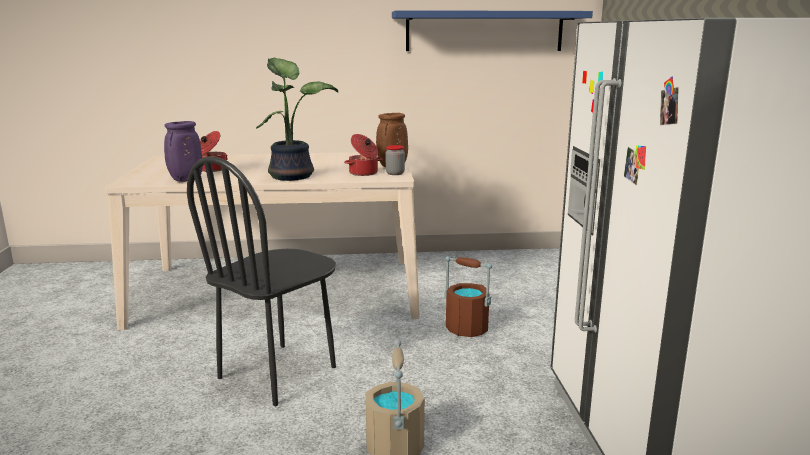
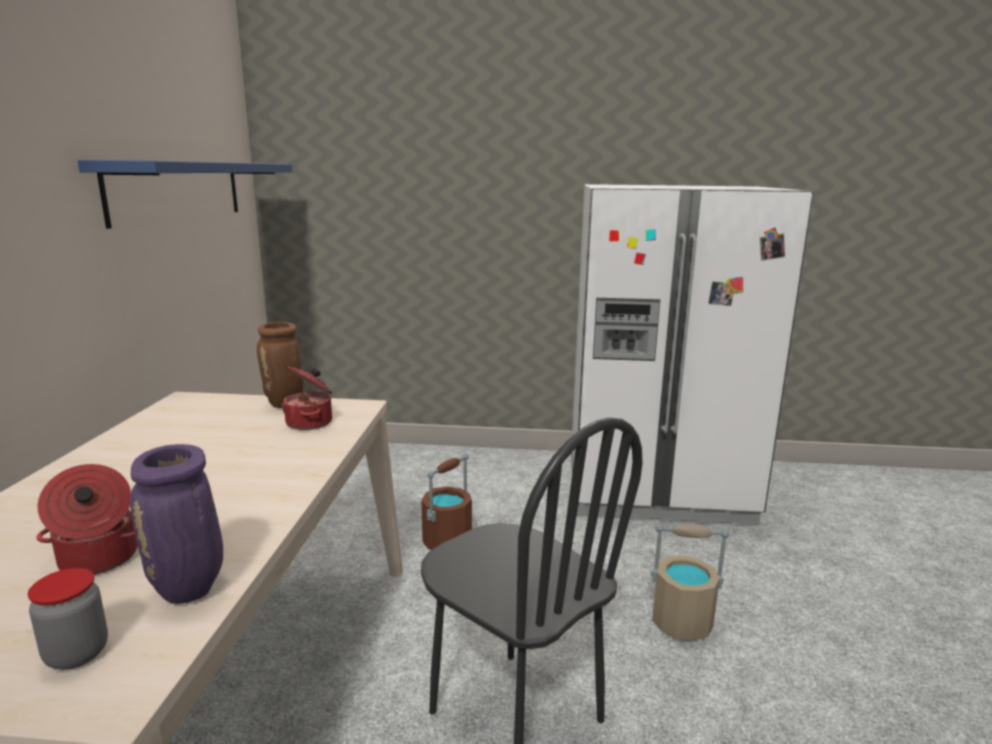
camera: 80 degrees left, 0 degrees up
potted plant [256,58,338,181] -> none
jar [386,145,405,175] -> jar moved to [28,568,108,670]

